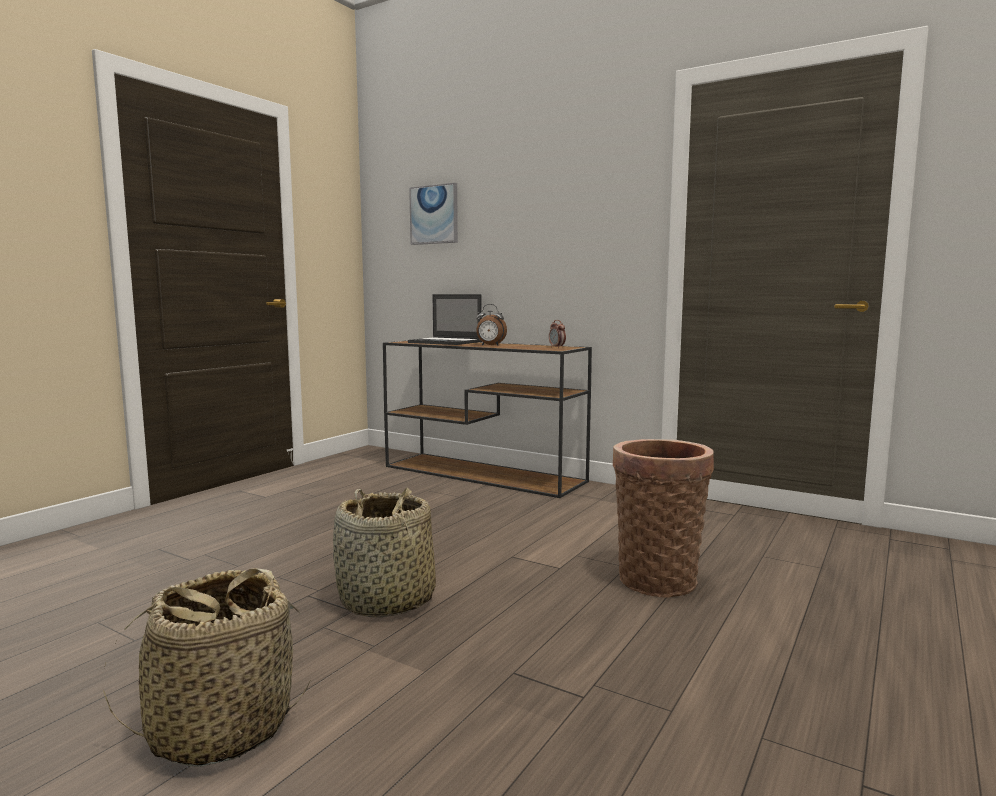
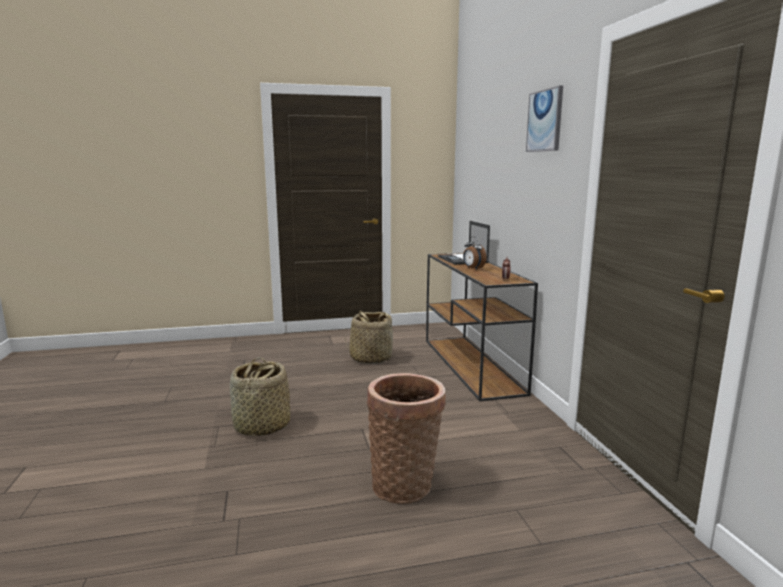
camera: 45 degrees right, 5 degrees up
basket [103,568,310,767] -> basket moved to [345,311,395,364]
picture [409,183,458,245] -> picture moved to [526,85,563,152]

